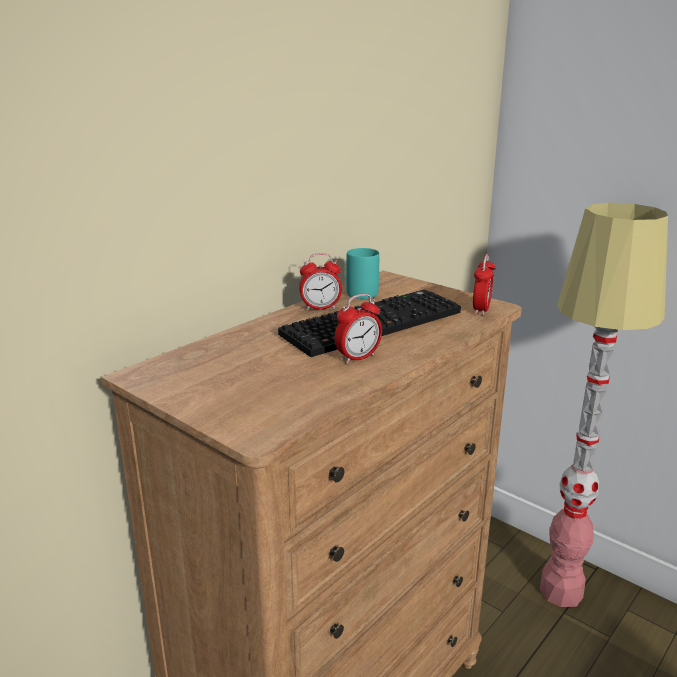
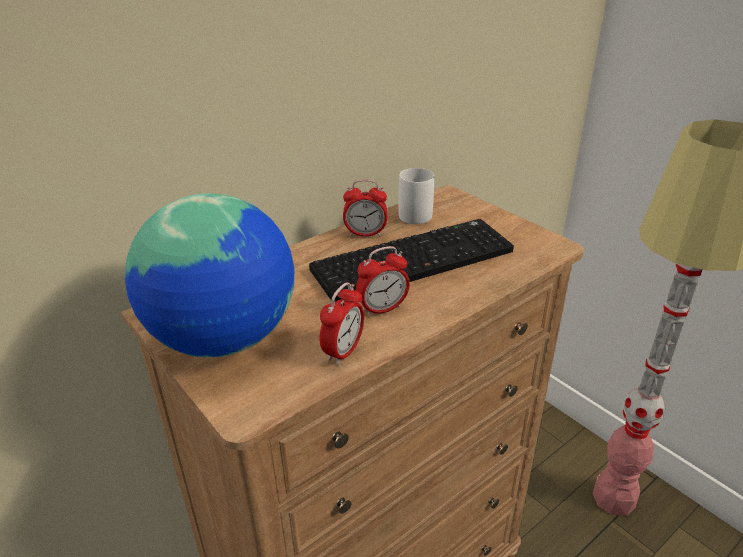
camera: 10 degrees right, 10 degrees up
turquoise mug [346,248,379,299] -> white mug [398,168,434,224]
alarm clock [473,254,496,316] -> alarm clock moved to [320,282,364,365]
none -> globe [125,193,294,358]

